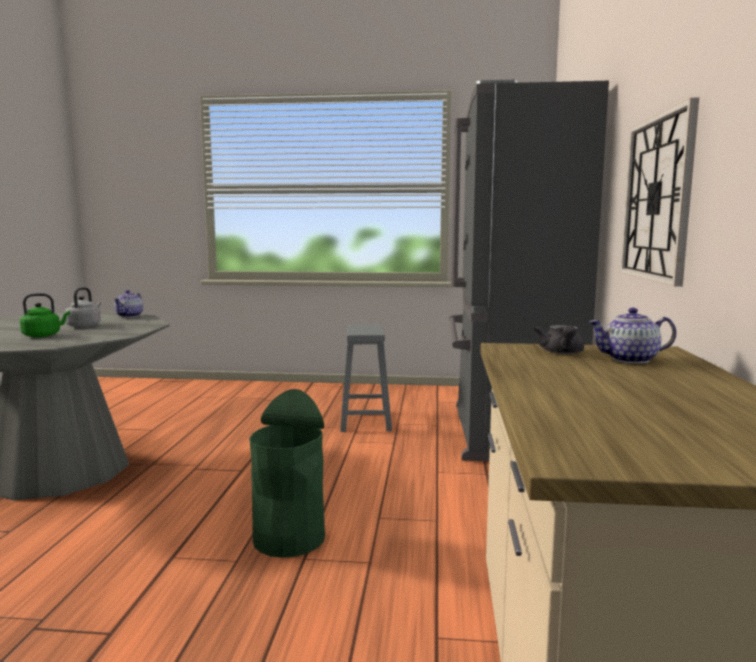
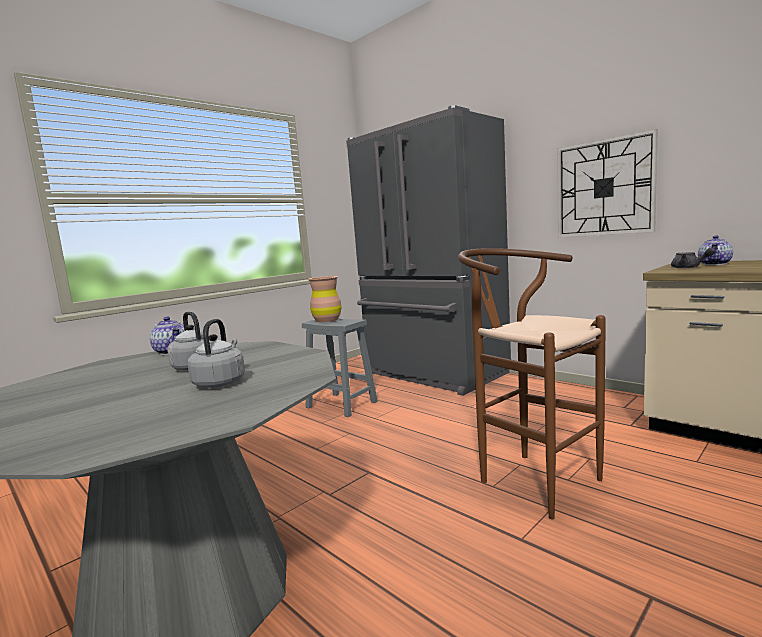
camera: 50 degrees left, 0 degrees up
green kettle [20,293,70,337] -> grey kettle [188,319,245,388]
green trash can [249,389,325,558] -> brown stool [458,248,606,519]
none -> brown vase [308,276,342,322]

